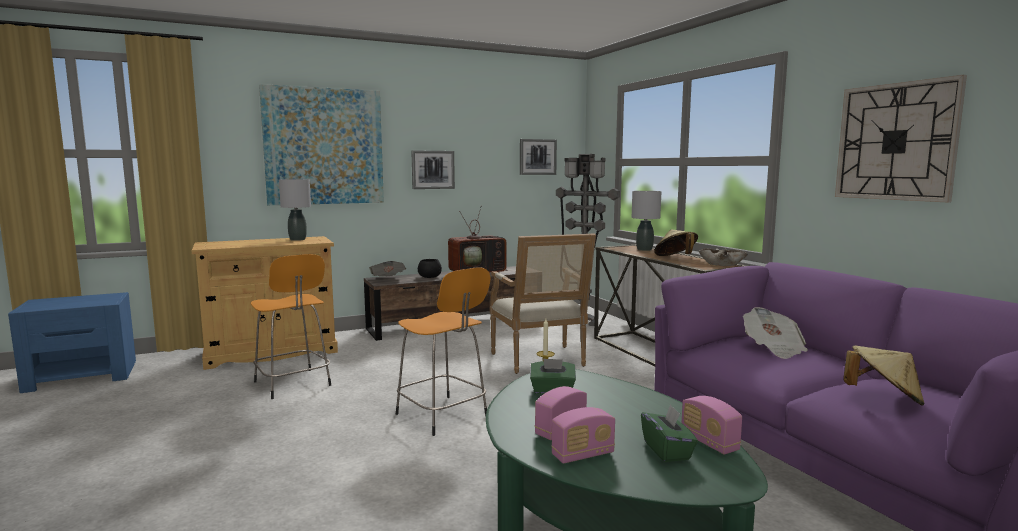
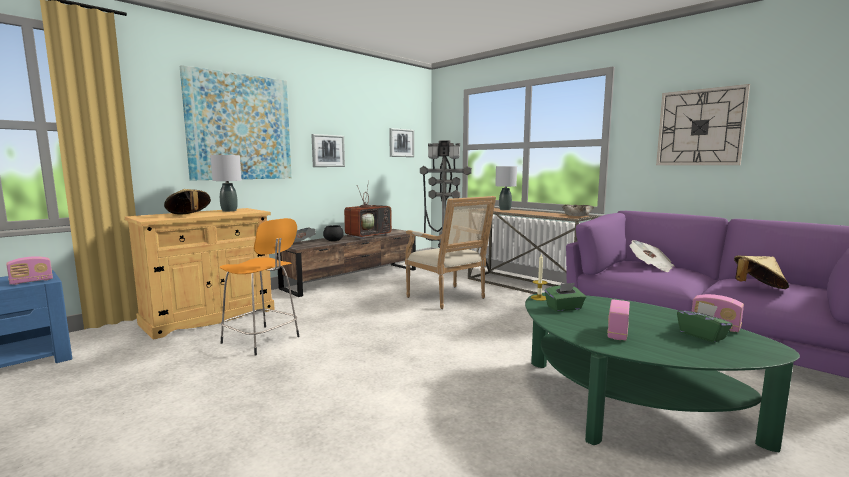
camera: 20 degrees left, 0 degrees up
orange stool [396,267,490,436] -> none
radio [551,407,615,464] -> radio moved to [6,256,53,285]
beige hat [654,229,698,256] -> beige hat moved to [164,189,211,214]

